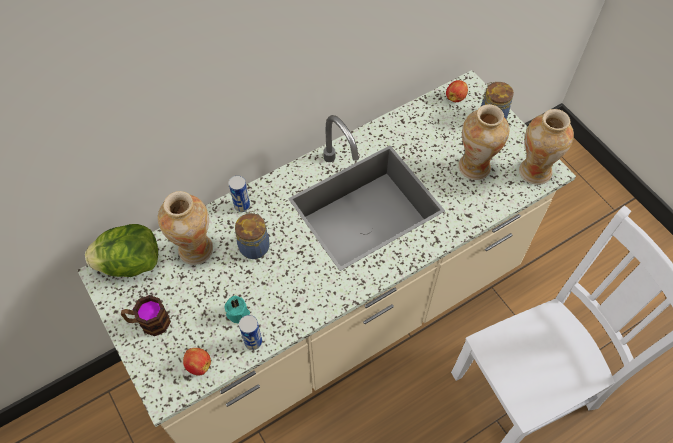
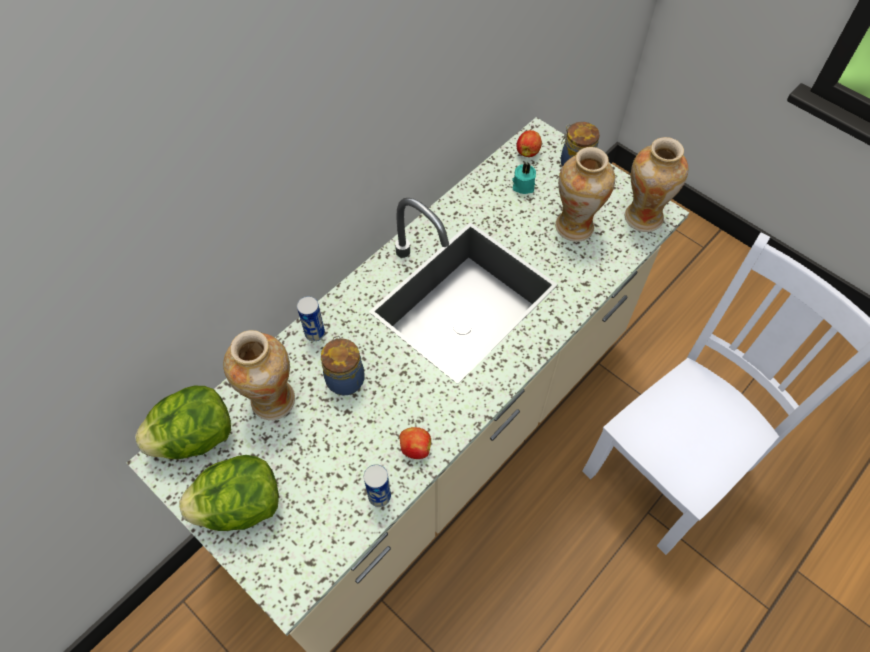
camera: 15 degrees left, 0 degrees up
mug [121,295,171,336] -> lettuce [179,455,279,531]
apple [183,348,211,376] -> apple moved to [399,427,431,459]
turquoise candle [225,296,250,323] -> turquoise candle moved to [512,162,536,194]

